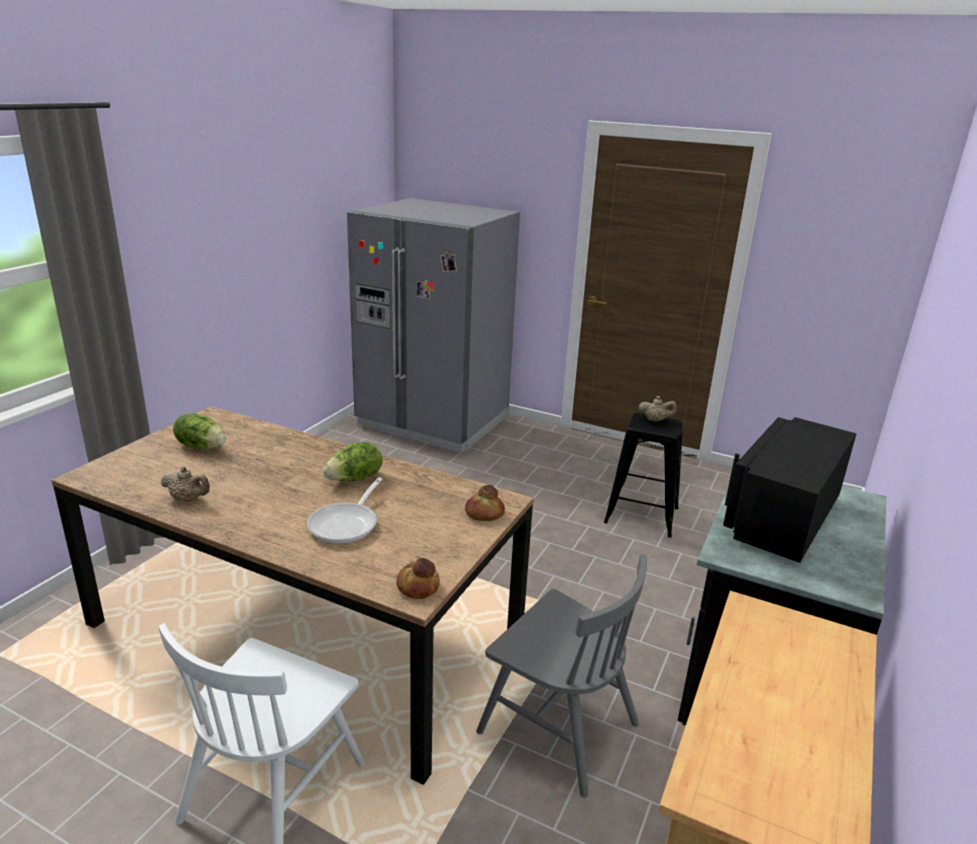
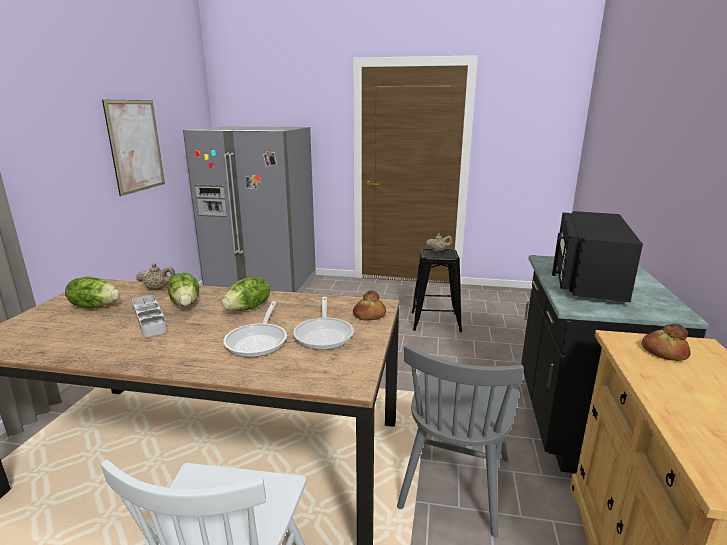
camera: 15 degrees left, 5 degrees down
beige teapot [161,467,210,502] -> beige teapot moved to [136,263,175,290]
bread [396,558,440,599] -> bread moved to [642,324,691,361]
grey chair [476,554,647,798] -> grey chair turned 90 degrees clockwise [397,345,524,537]
none -> picture [102,100,165,196]
none -> grey tray [132,295,167,337]
none -> lettuce [168,273,199,307]
none -> frying pan [293,297,354,350]

